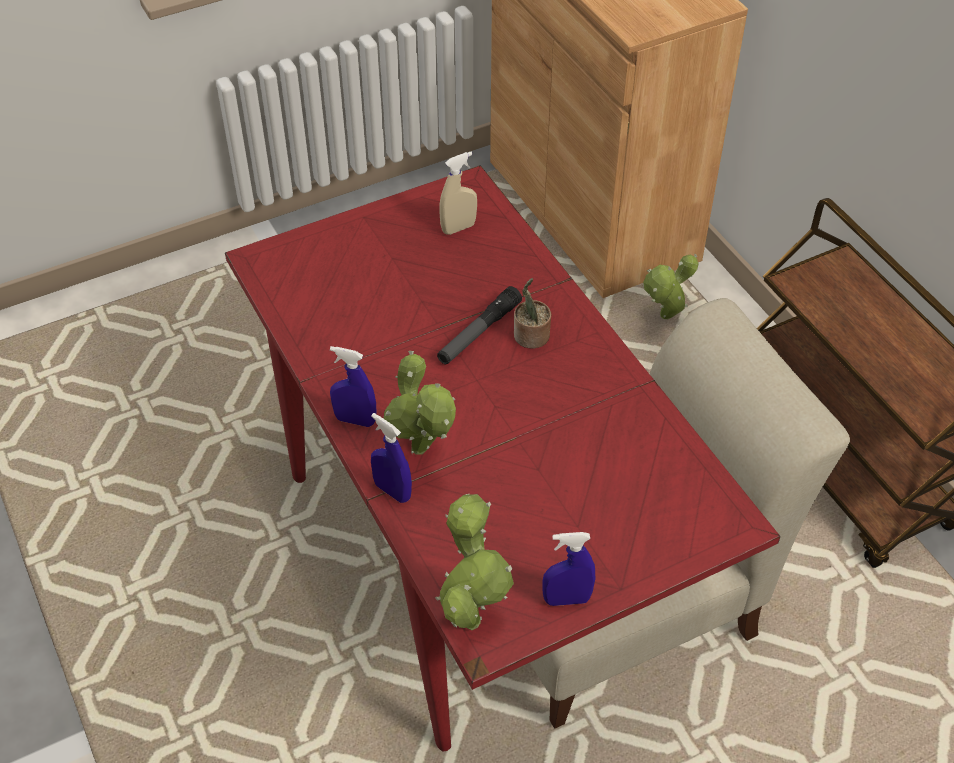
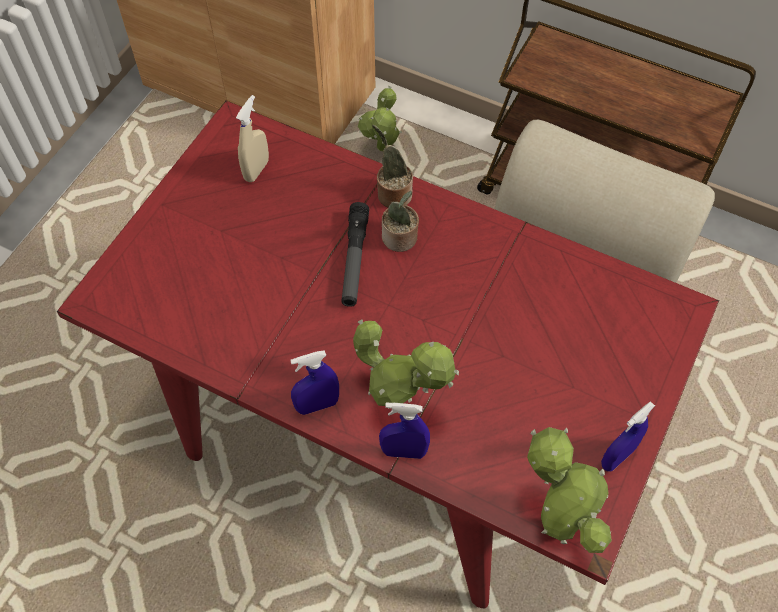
camera: 35 degrees left, 10 degrees up
none -> potted plant [372,125,413,208]

